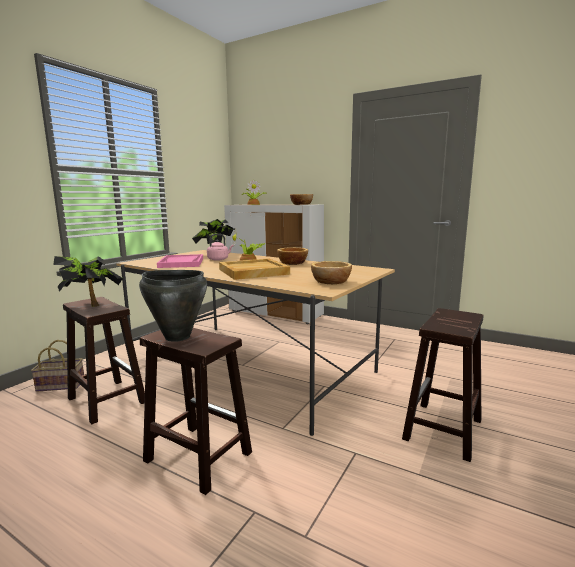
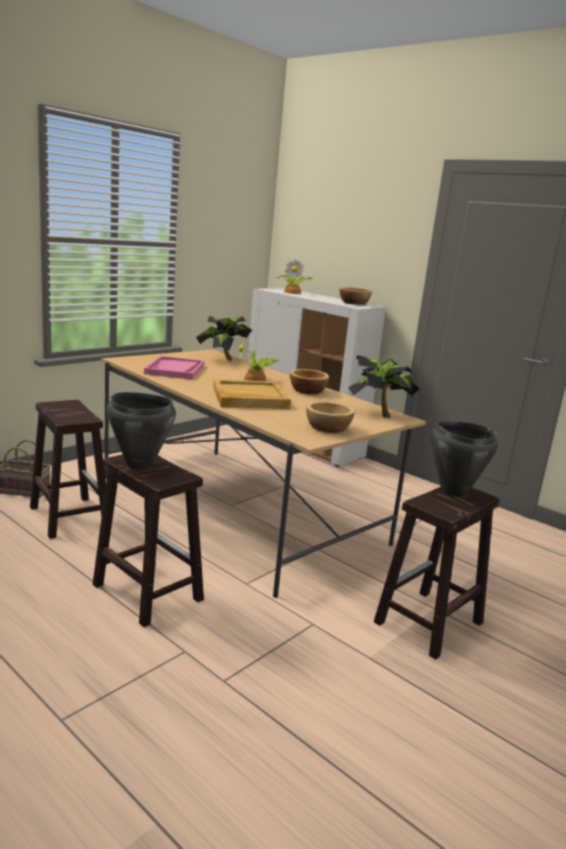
camera: 10 degrees right, 5 degrees up
potted plant [53,256,123,307] -> potted plant moved to [349,355,420,418]
pink kettle [207,234,234,261] -> none
none -> black cooking pot [431,421,498,497]

